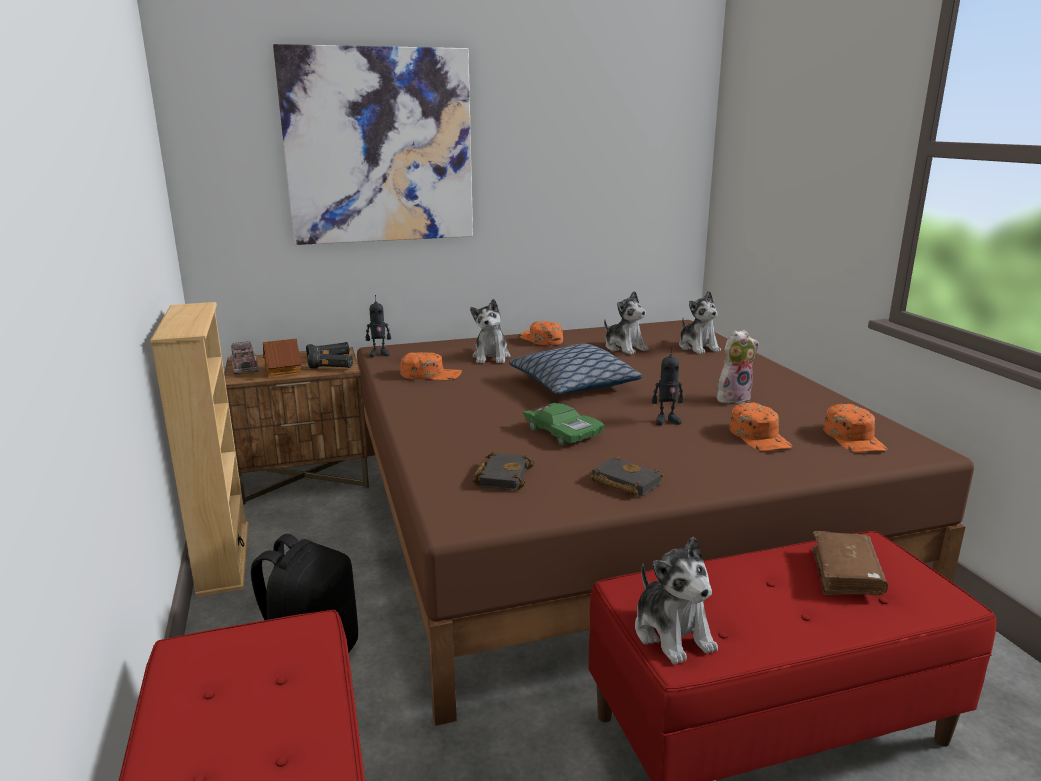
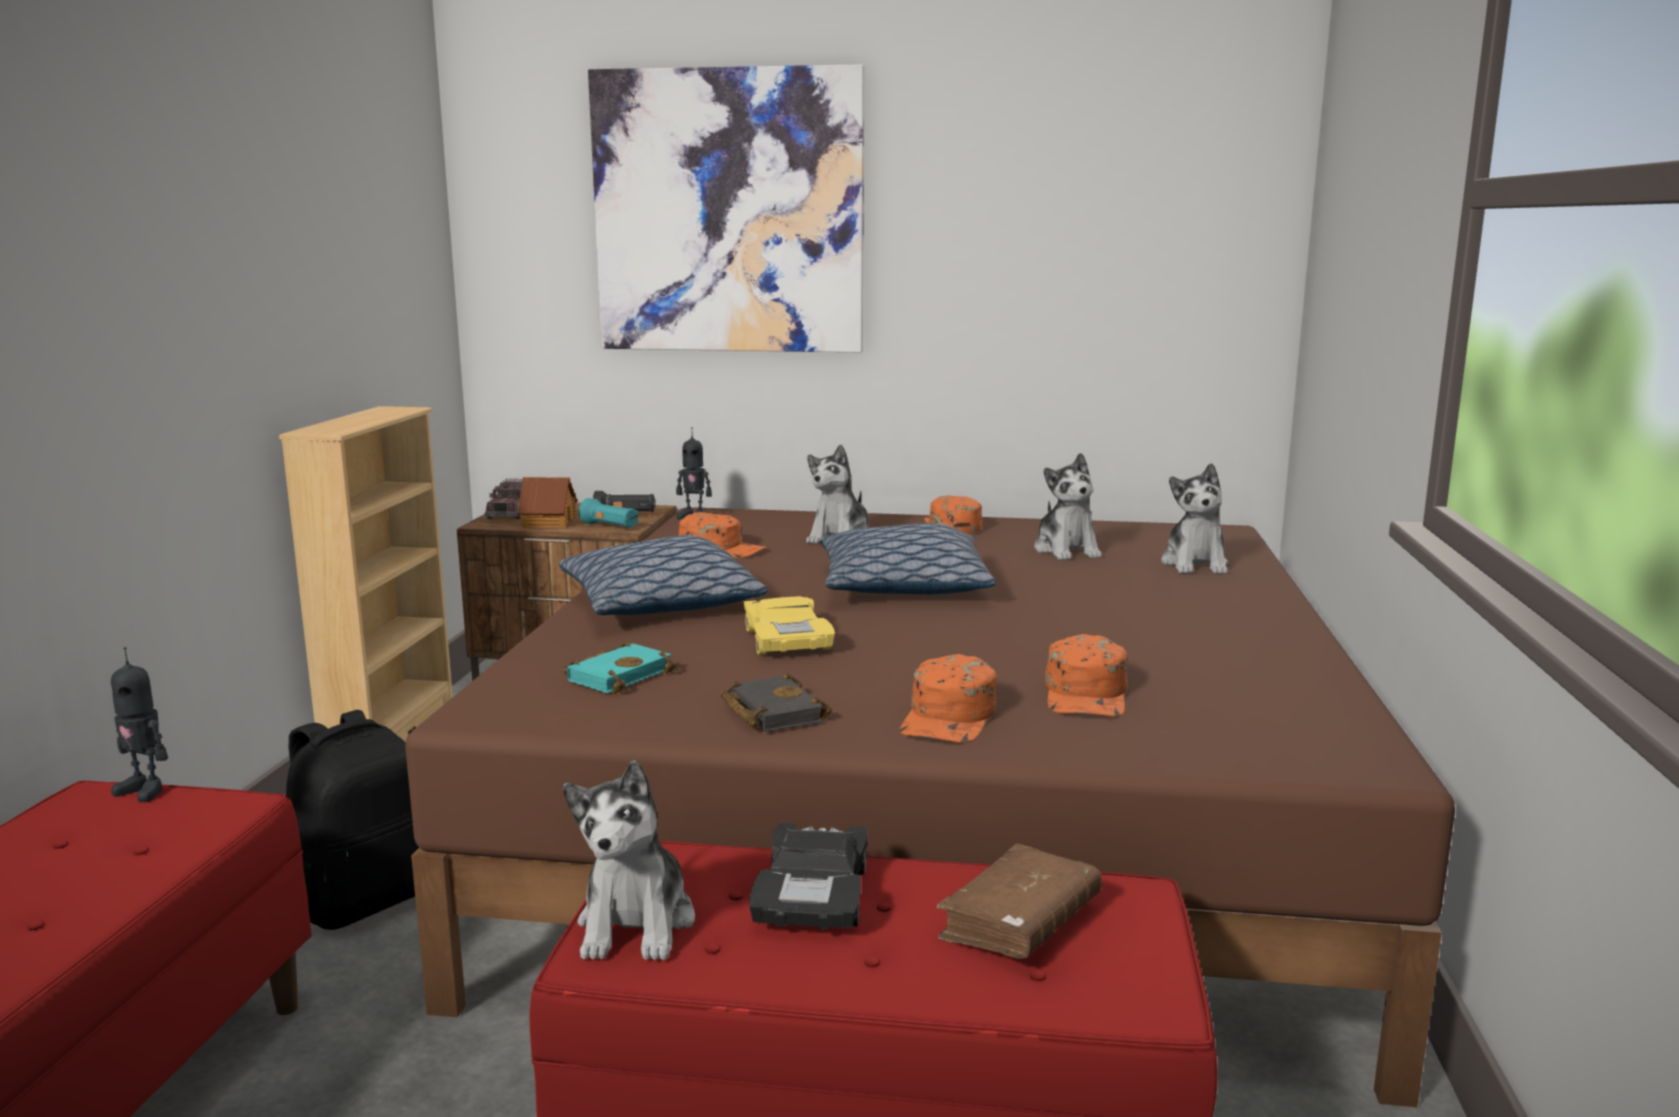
camera: 25 degrees right, 5 degrees down
black flashlight [308,351,353,369] -> turquoise flashlight [579,498,638,528]
black book [472,452,535,490] -> turquoise book [563,641,676,694]
green toy car [523,403,604,445] -> yellow toy car [744,596,835,655]
toy robot [652,347,684,425] -> toy robot moved to [111,647,168,802]
plush toy [717,330,759,404] -> none
orange cap [823,404,887,452] -> orange cap moved to [900,654,997,743]
none -> pillow [559,535,768,615]
none -> black toy car [749,823,868,929]

